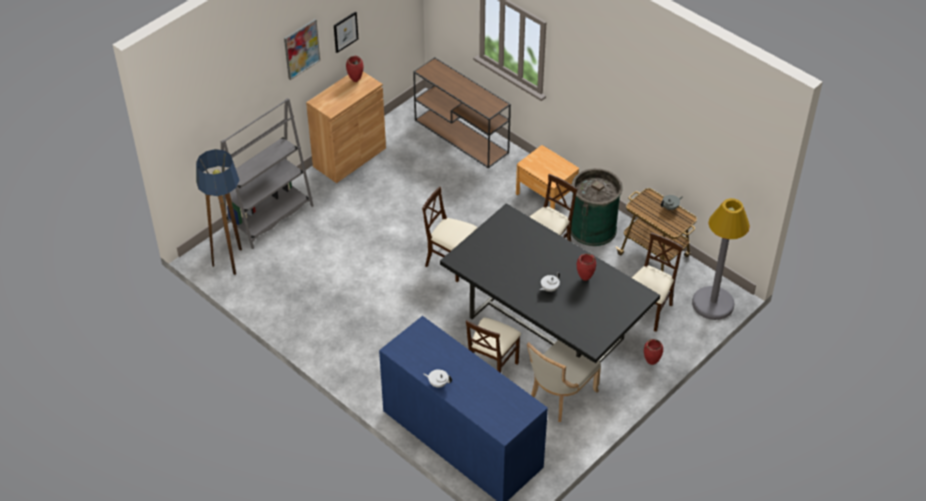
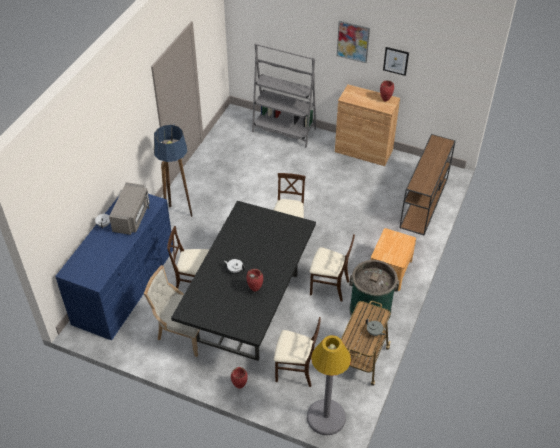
camera: 70 degrees right, 0 degrees up
floor lamp [196,149,242,275] -> floor lamp moved to [154,125,192,217]
none -> grey microwave [109,182,150,235]

